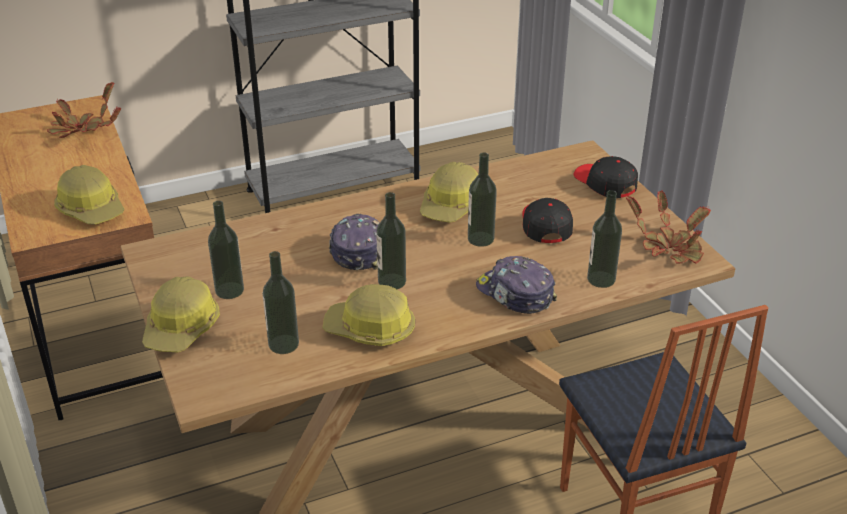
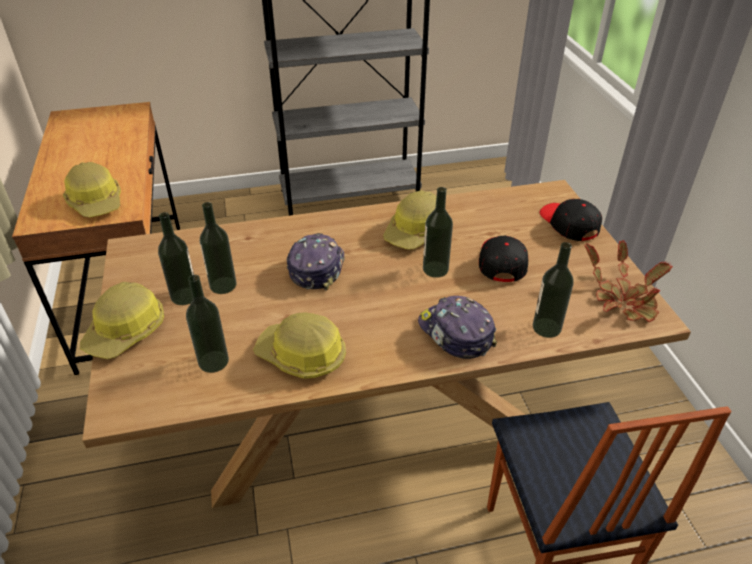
camera: 10 degrees right, 5 degrees up
potted plant [47,82,121,138] -> none
bottle [376,192,406,289] -> bottle moved to [199,202,237,294]

